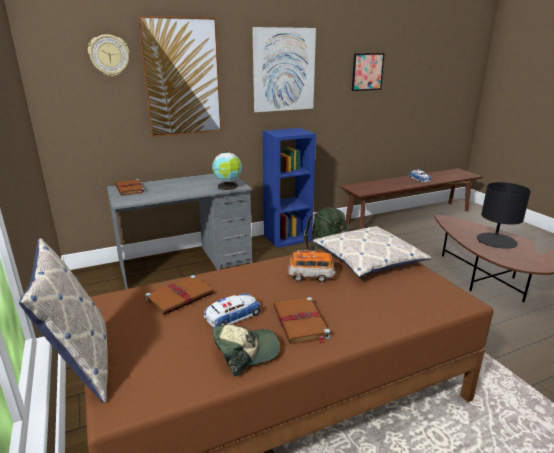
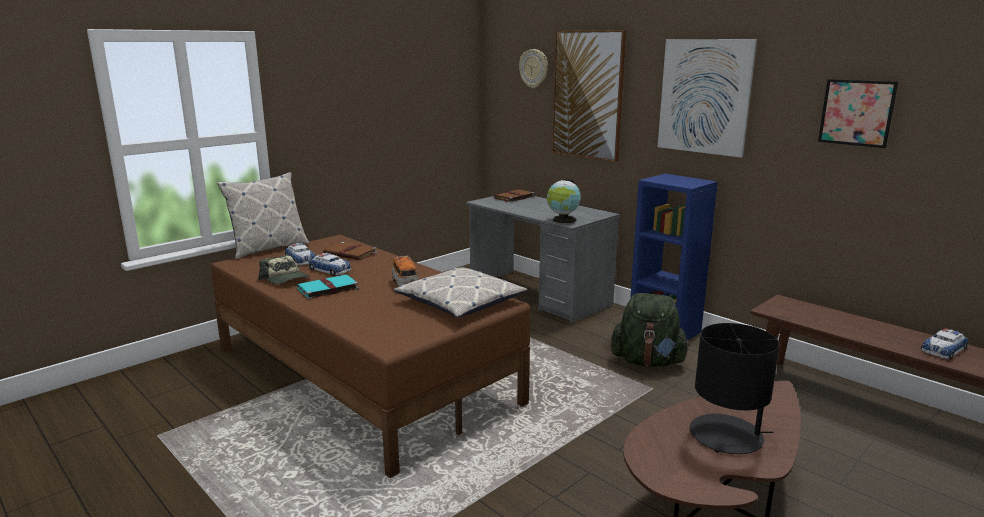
camera: 70 degrees right, 5 degrees down
brown book [274,297,330,344] -> turquoise book [297,274,359,299]
none -> toy car [285,243,315,266]

